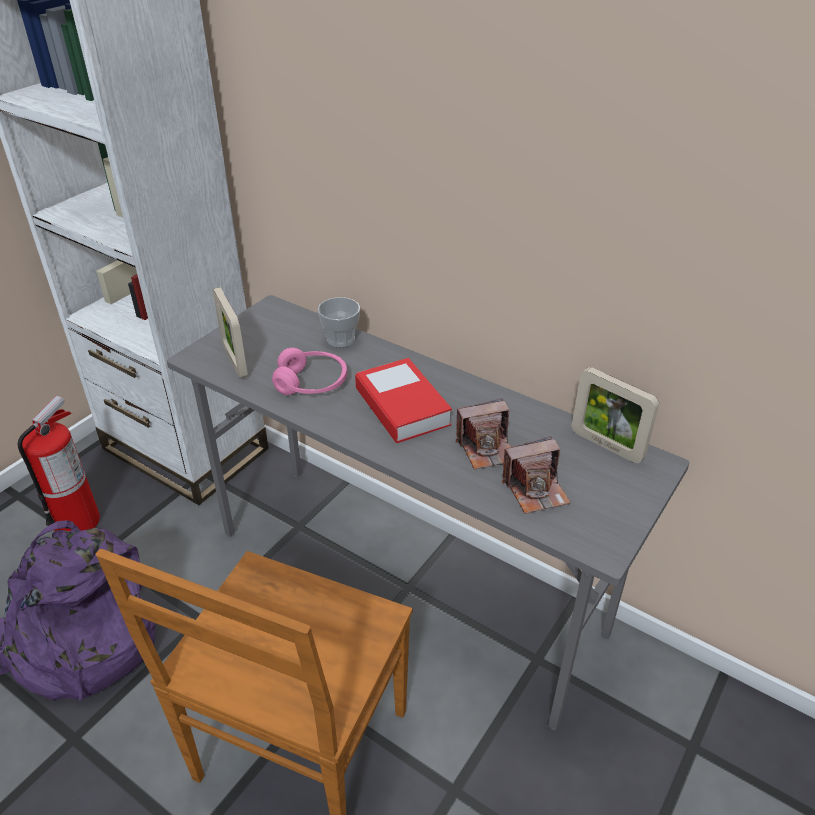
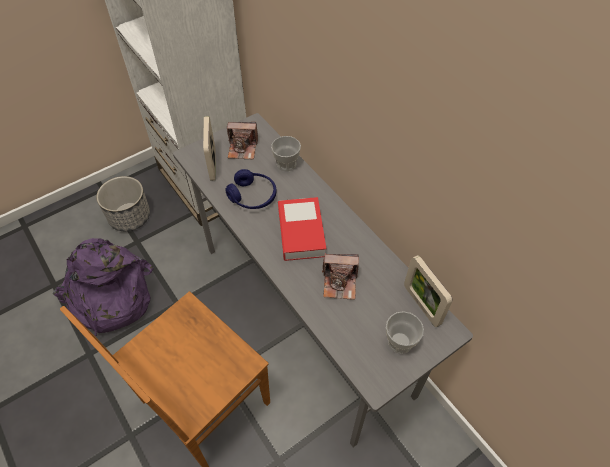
camera: 20 degrees right, 15 degrees up
fire extinguisher [18,396,100,531] -> planter [96,176,150,231]
pink headphones [272,348,347,395] -> blue headphones [225,169,276,209]
camera [502,436,571,514] -> camera moved to [227,122,258,159]
none -> cup [386,311,424,354]

